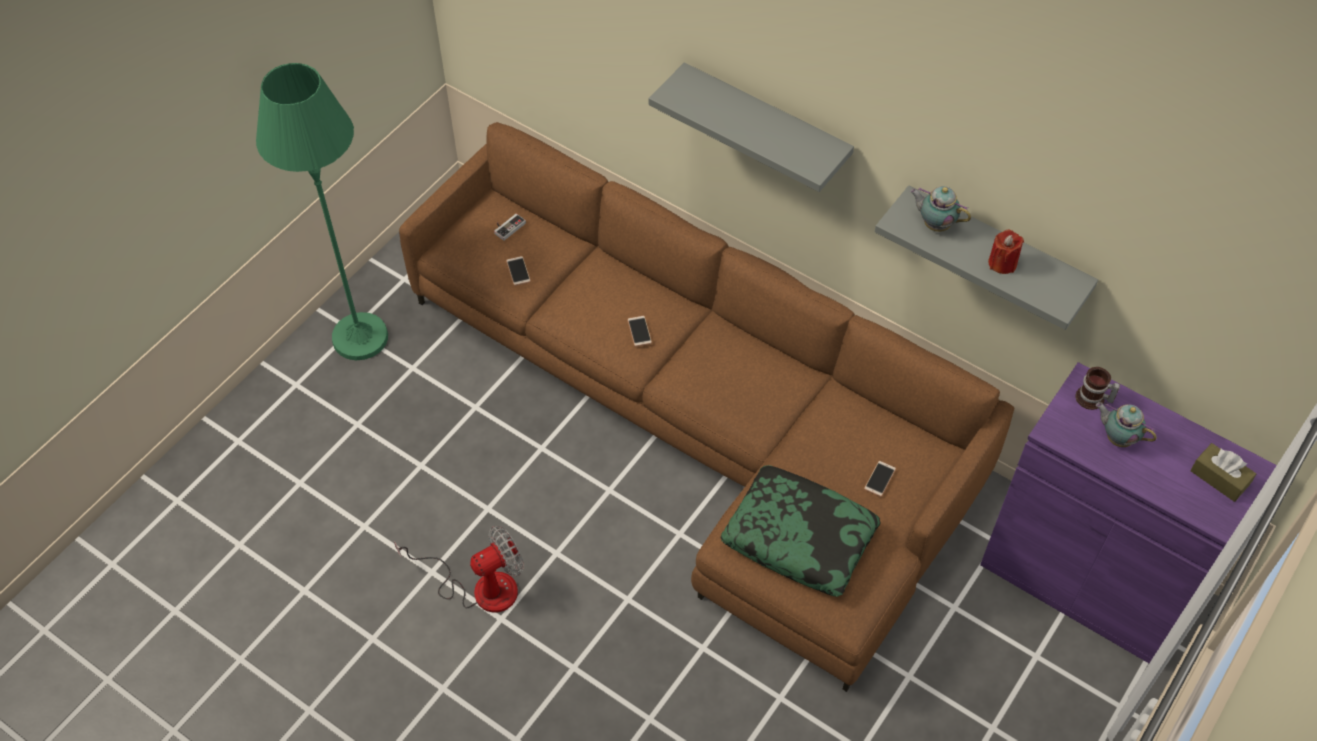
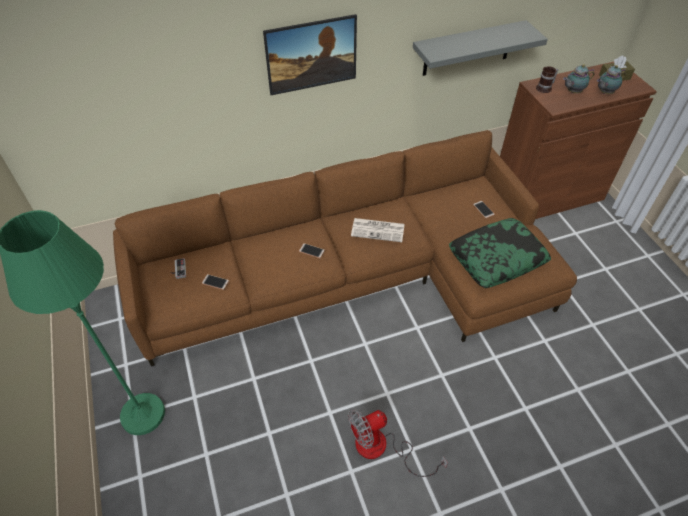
camera: 55 degrees left, 5 degrees down
fan [394,526,523,613] -> fan turned 120 degrees counterclockwise [348,409,448,477]
grey shelf [649,62,854,192] -> picture [263,14,357,95]
teapot [910,186,971,232] -> teapot moved to [597,65,626,94]
purple cabinet [980,362,1277,663] -> brown cabinet [500,62,657,219]
red candle [988,230,1024,274] -> none
none -> newspaper [351,218,405,242]

